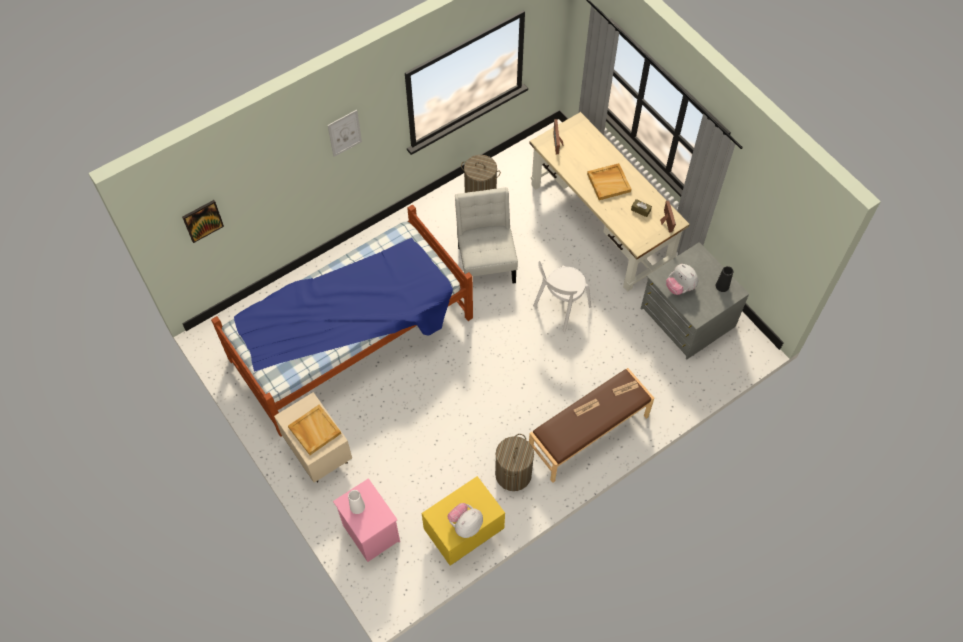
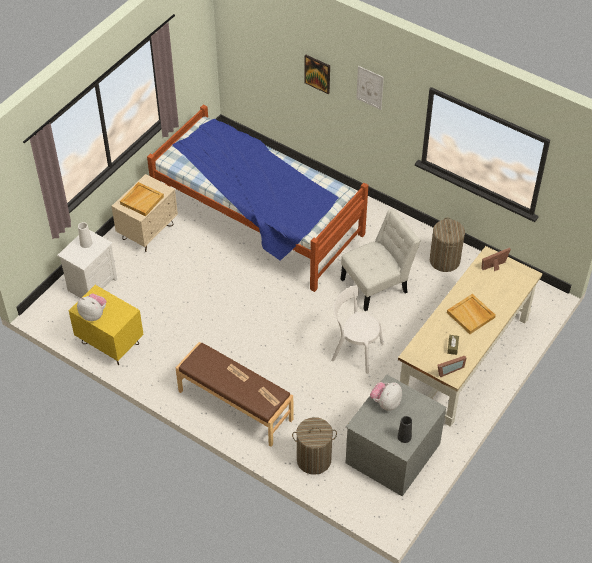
camera: 70 degrees right, 10 degrees down
picture [182,200,224,243] -> picture moved to [304,55,330,94]
pink nightstand [333,478,400,562] -> white nightstand [57,230,117,298]
laundry basket [495,434,534,491] -> laundry basket moved to [292,417,337,475]

